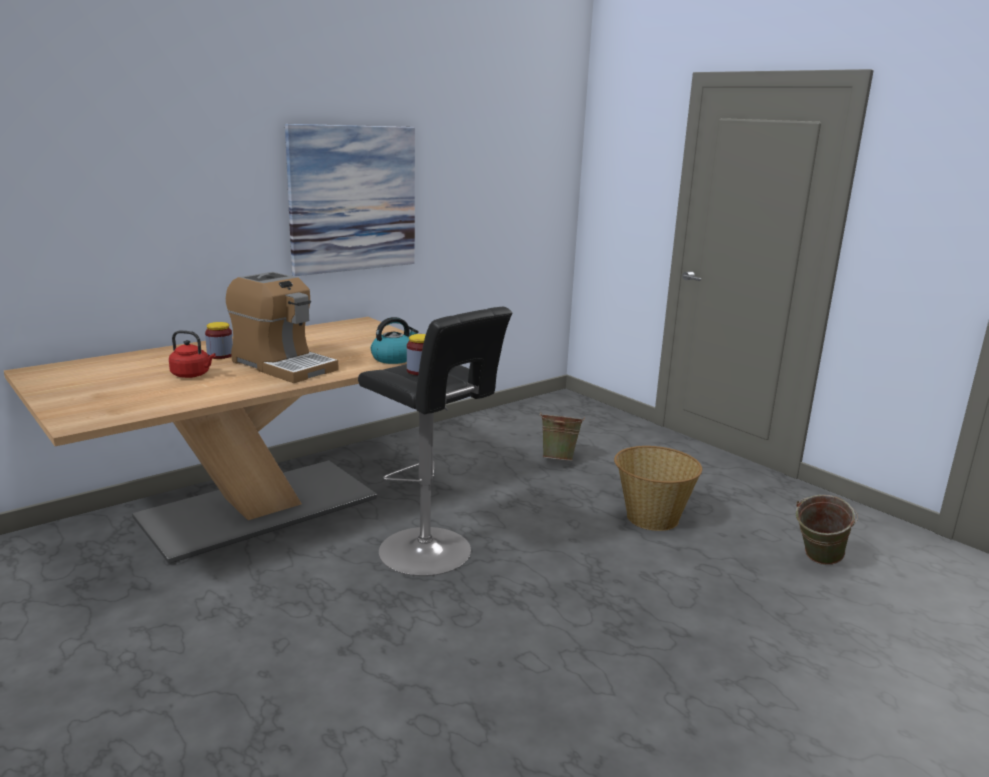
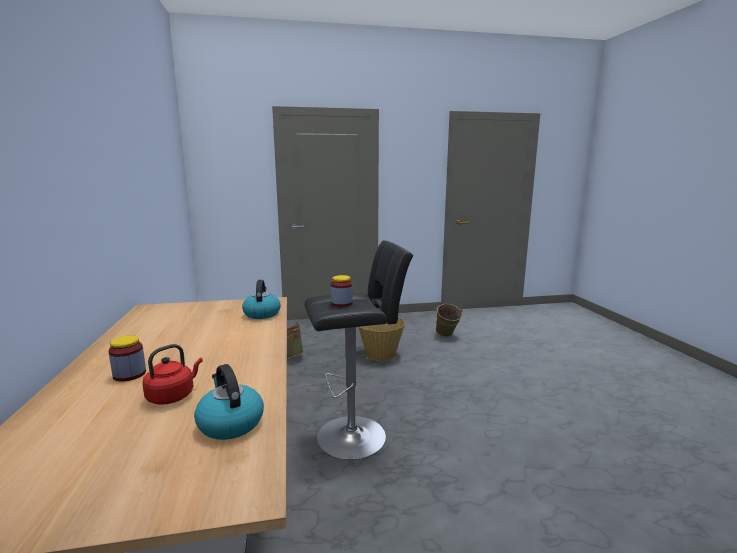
camera: 60 degrees left, 5 degrees down
coffee machine [226,272,339,383] -> none
picture [285,124,415,276] -> none
none -> kettle [194,364,264,440]

